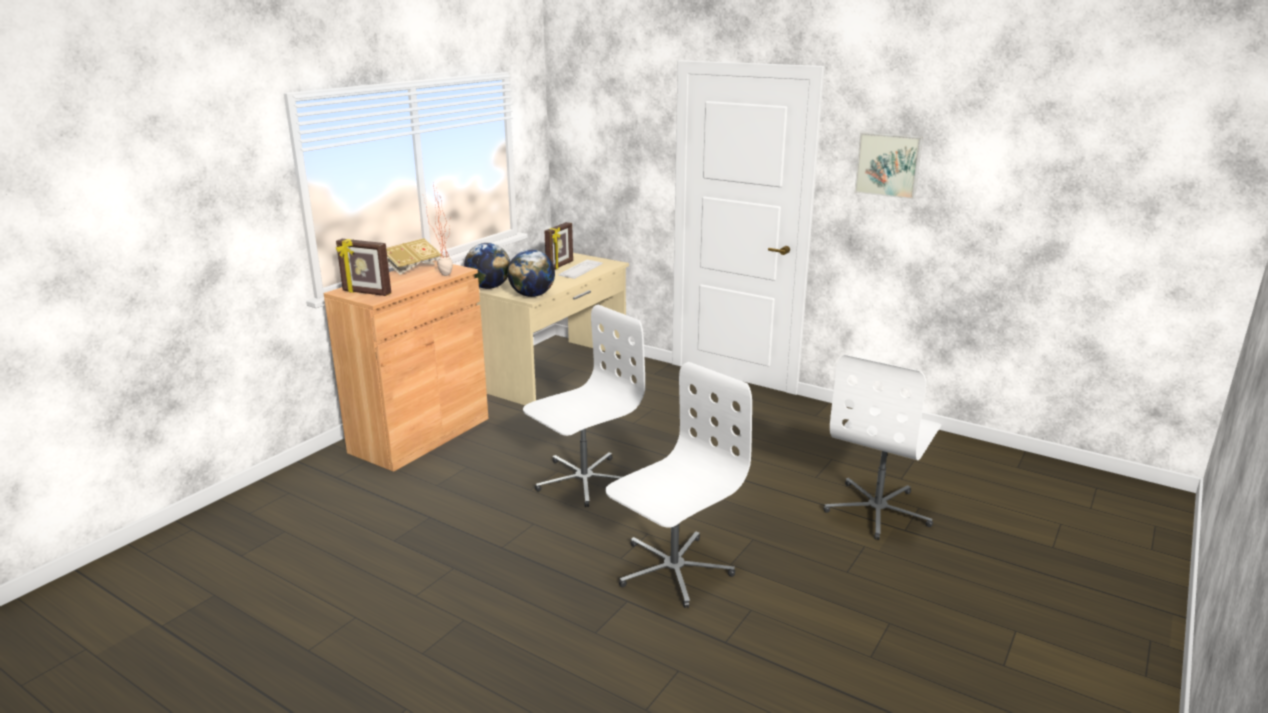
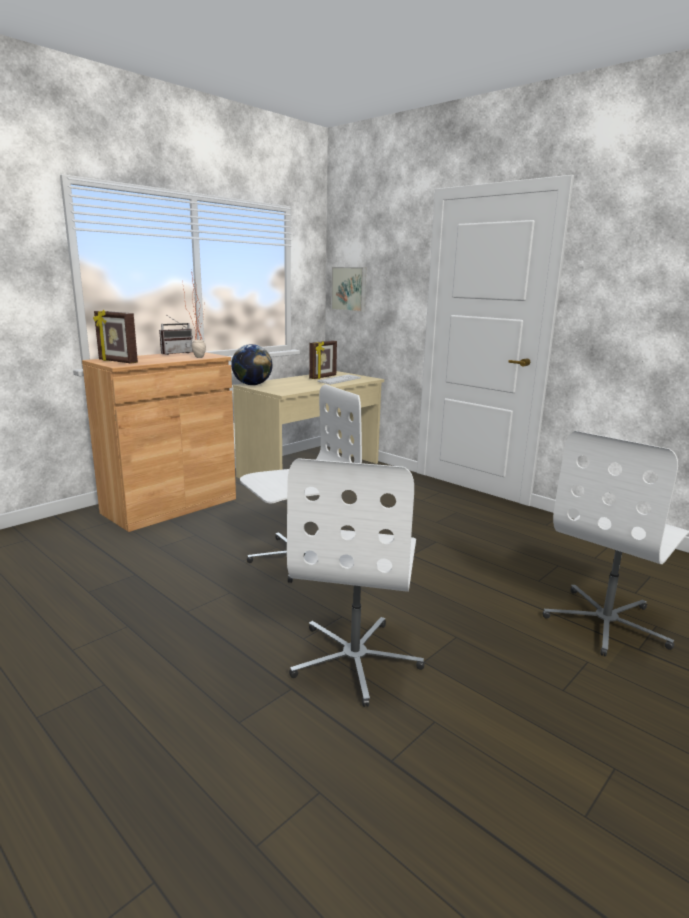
camera: 10 degrees right, 5 degrees down
book [386,238,441,275] -> radio [159,316,193,355]
globe [508,250,555,297] -> none
white office chair [605,362,752,608] -> white office chair turned 135 degrees clockwise [287,458,425,707]
picture [854,132,923,199] -> picture moved to [331,267,367,312]

